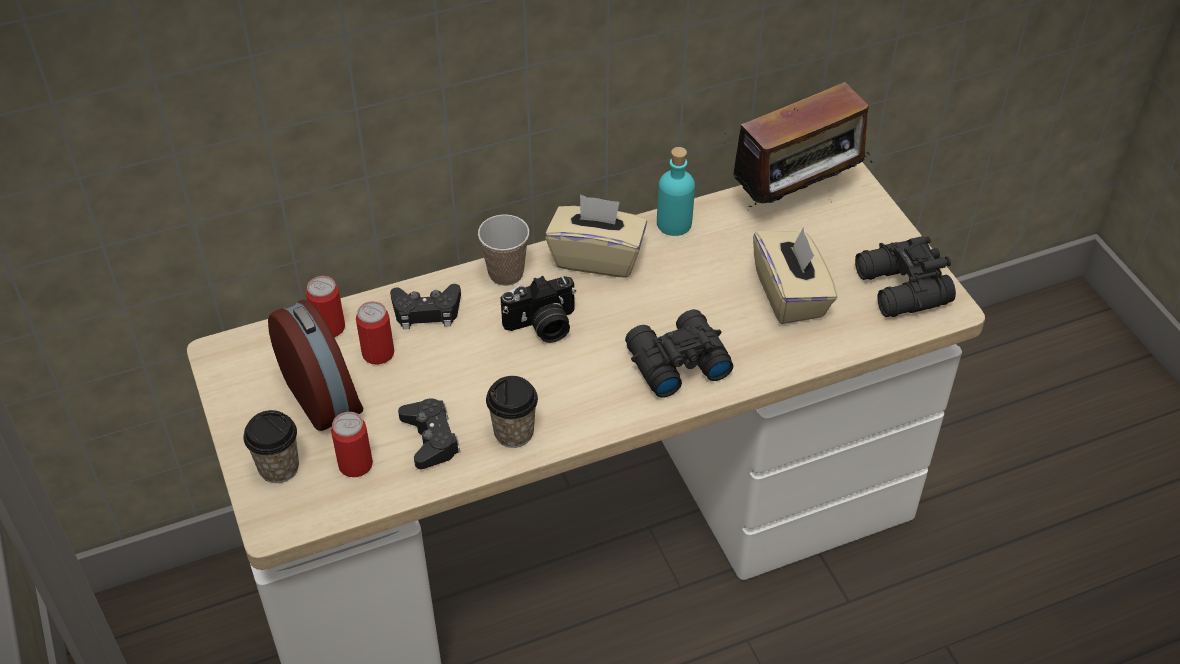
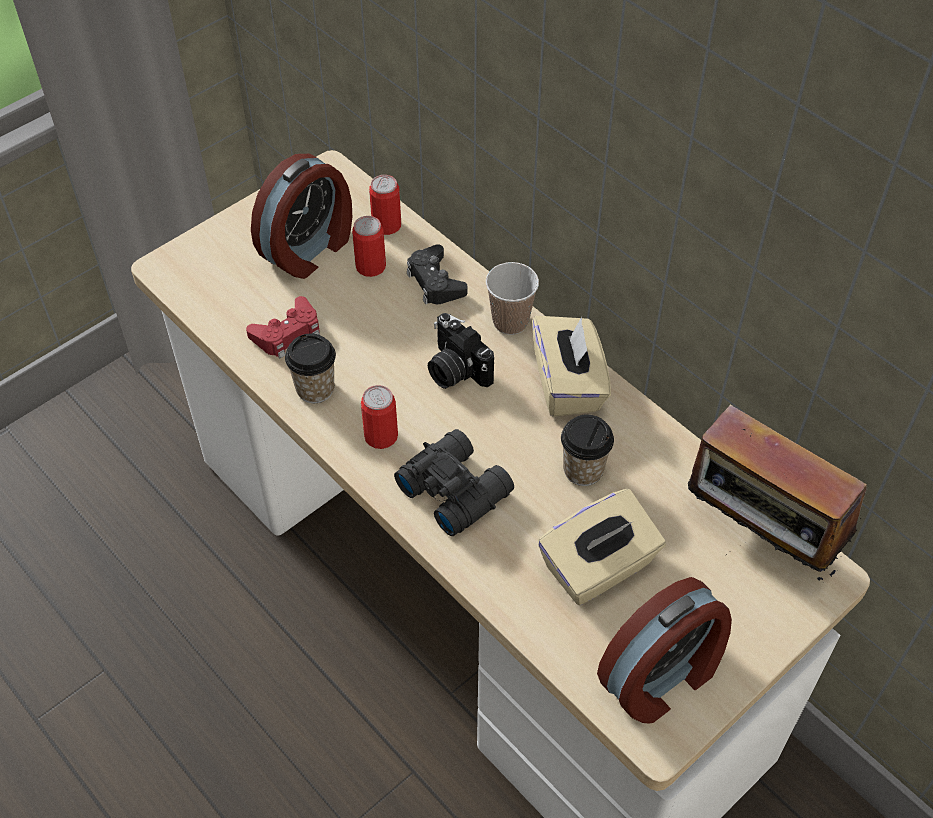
camera: 70 degrees right, 5 degrees up
cup [243,410,299,483] -> cup moved to [561,414,614,486]
can [331,412,373,477] -> can moved to [361,385,398,449]
black game controller [398,398,461,469] -> red game controller [246,296,320,358]
turquoise bottle [657,147,695,236] -> none
black binoculars [855,236,956,317] -> alarm clock [597,577,732,724]

